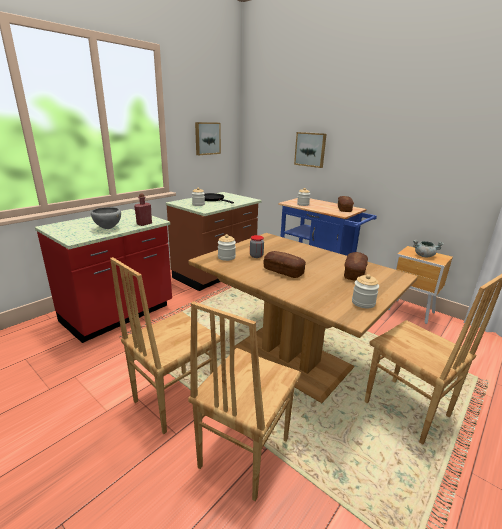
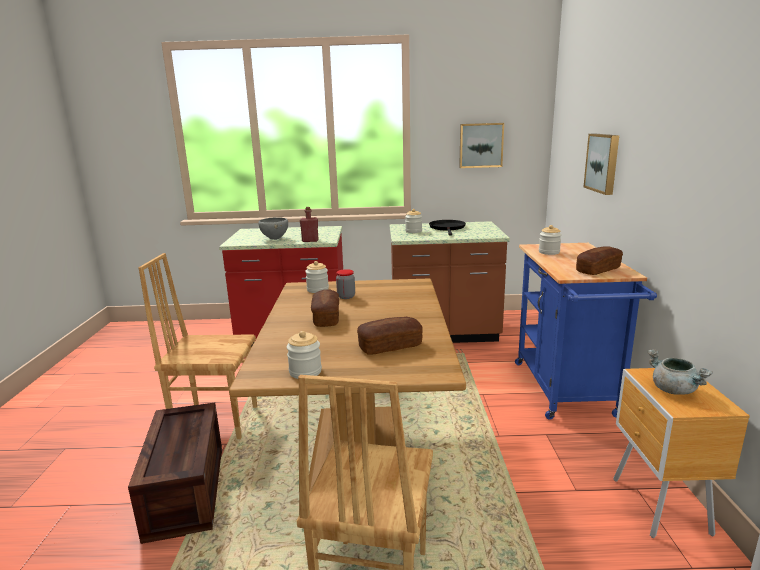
camera: 50 degrees right, 5 degrees down
brown chair [188,301,301,501] -> crate [128,403,222,544]

